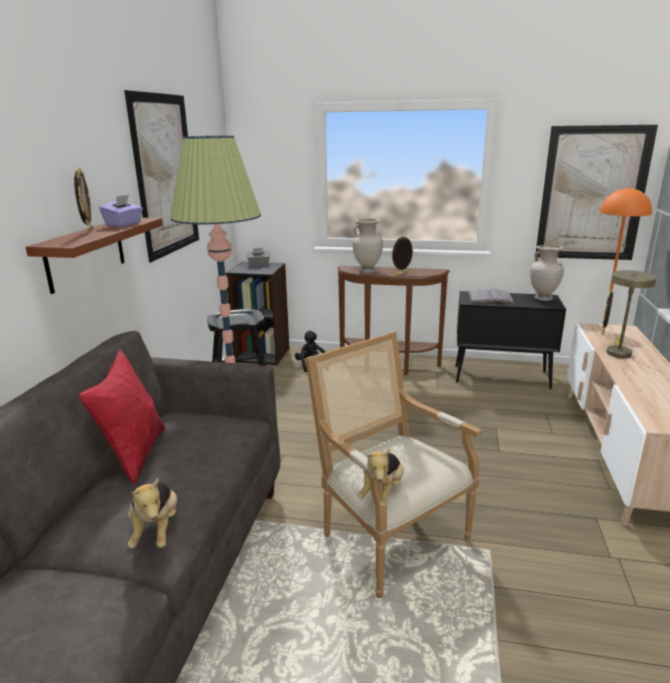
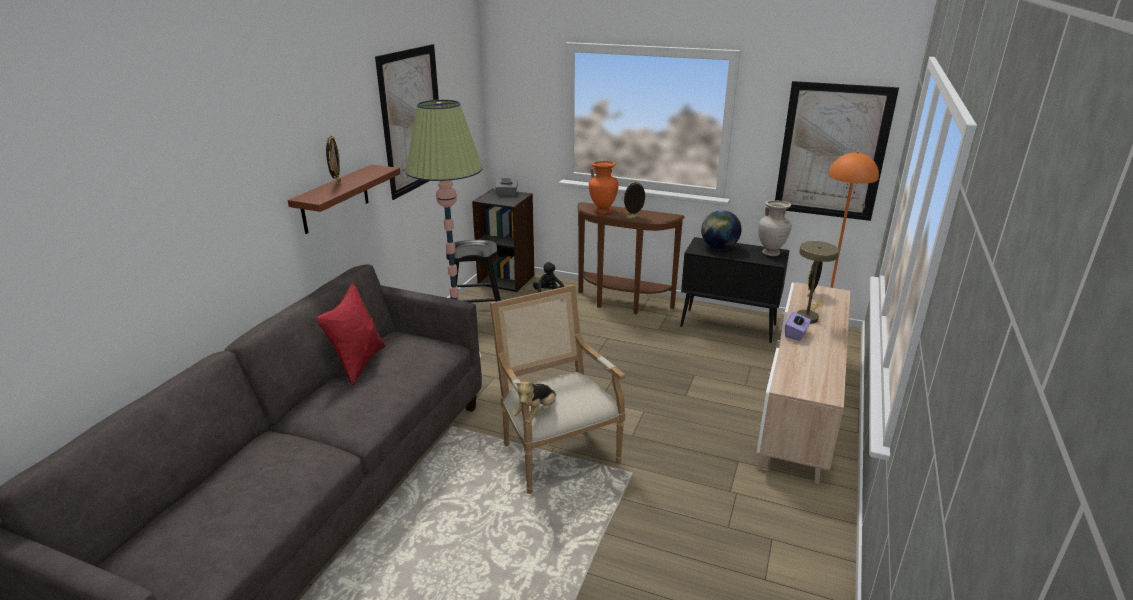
camera: 10 degrees right, 5 degrees up
purple tissue box [99,195,143,227] -> purple tissue box moved to [785,312,811,341]
plush toy [128,477,177,548] -> none
beige vase [352,219,383,273] -> orange vase [589,161,619,214]
grey book [468,289,515,303] -> globe [701,210,742,250]

